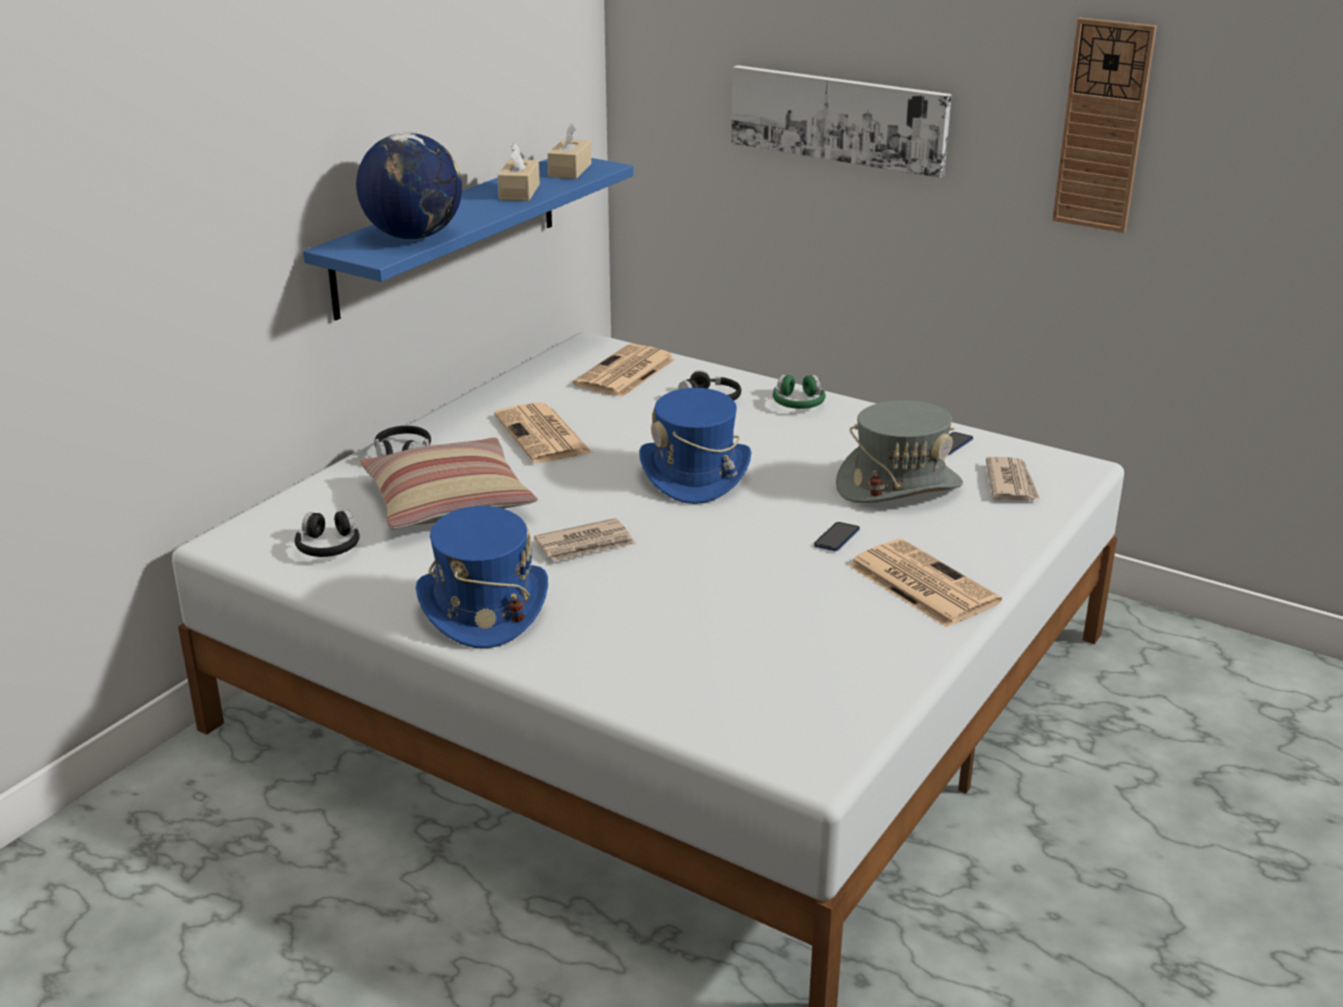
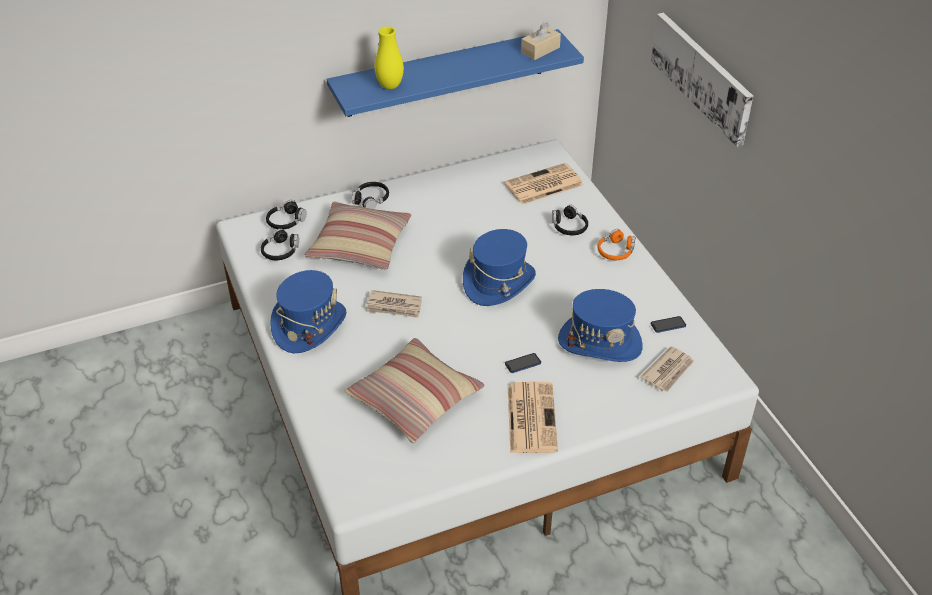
camera: 35 degrees right, 15 degrees up
globe [356,133,462,239] -> yellow vase [375,27,404,89]
newspaper [494,402,593,463] -> none
beige tissue box [498,143,540,201] -> none
green headphones [773,374,825,409] -> orange headphones [597,229,635,260]
grey hat [836,400,963,503] -> blue hat [558,289,643,362]
wall clock [1052,18,1157,233] -> none
none -> black headphones [266,200,307,229]
none -> pillow [344,338,485,444]

